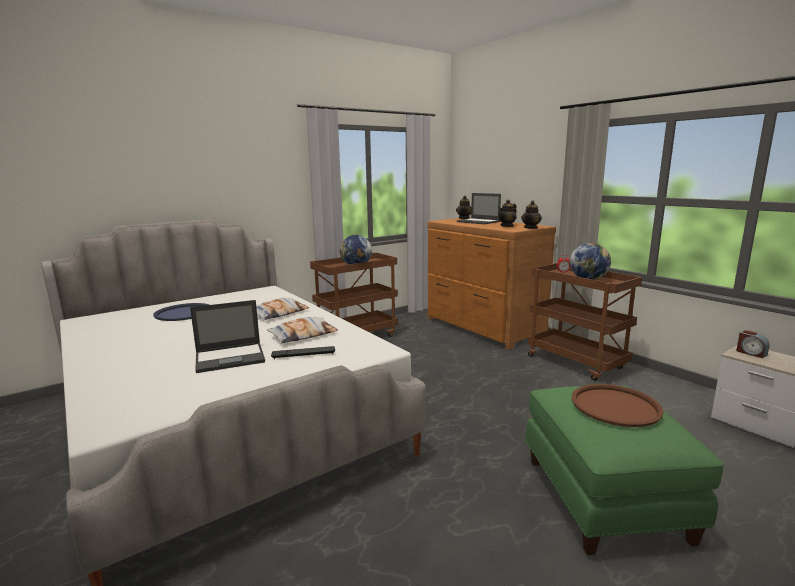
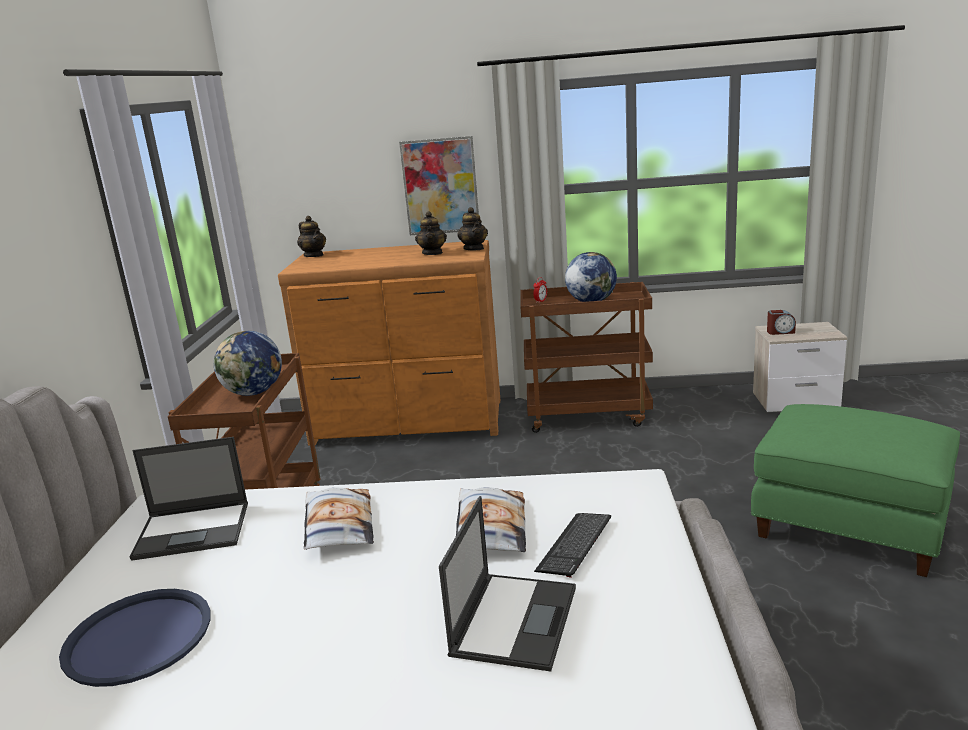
camera: 50 degrees left, 5 degrees up
laptop [457,193,501,224] -> laptop moved to [130,437,248,561]
brown tray [572,384,663,427] -> none
none -> picture [399,136,479,235]

